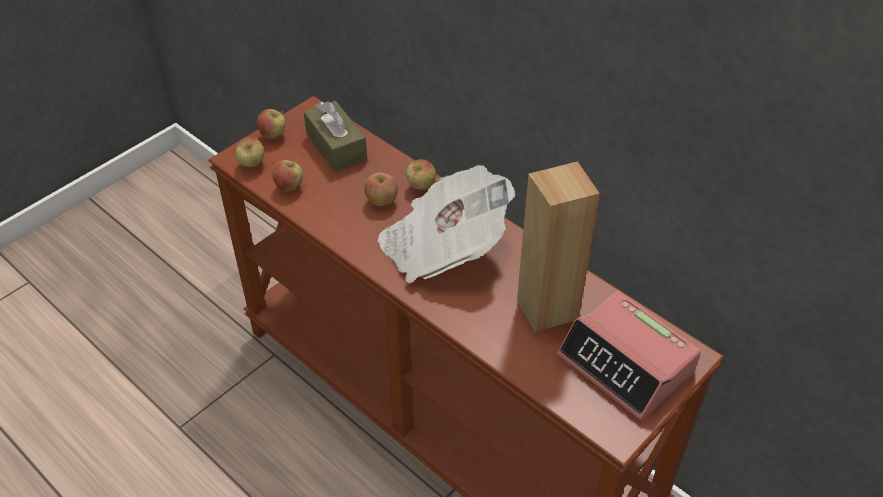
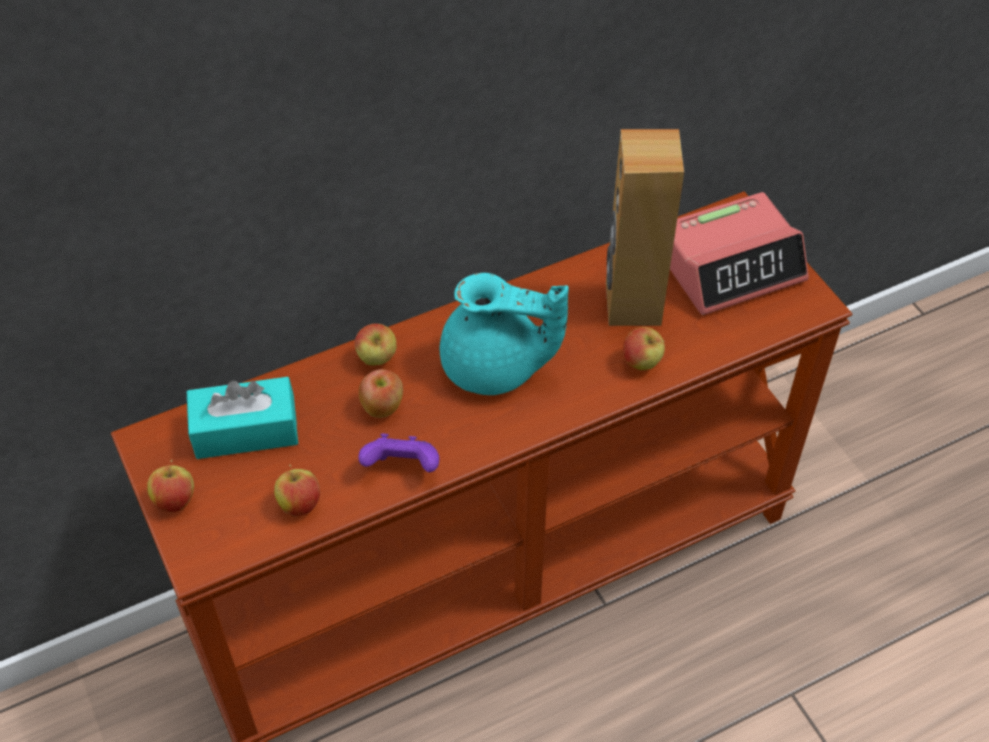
camera: 70 degrees left, 5 degrees up
apple [235,137,264,167] -> apple moved to [623,327,665,370]
brown tissue box [304,101,367,172] -> turquoise tissue box [186,377,298,459]
newspaper [377,165,515,283] -> turquoise teapot [440,273,569,395]
none -> purple game controller [358,434,439,472]

